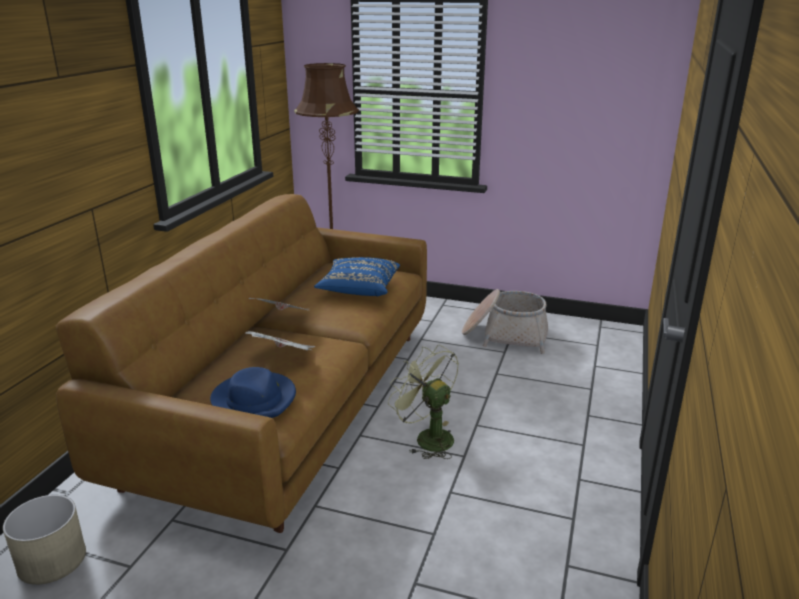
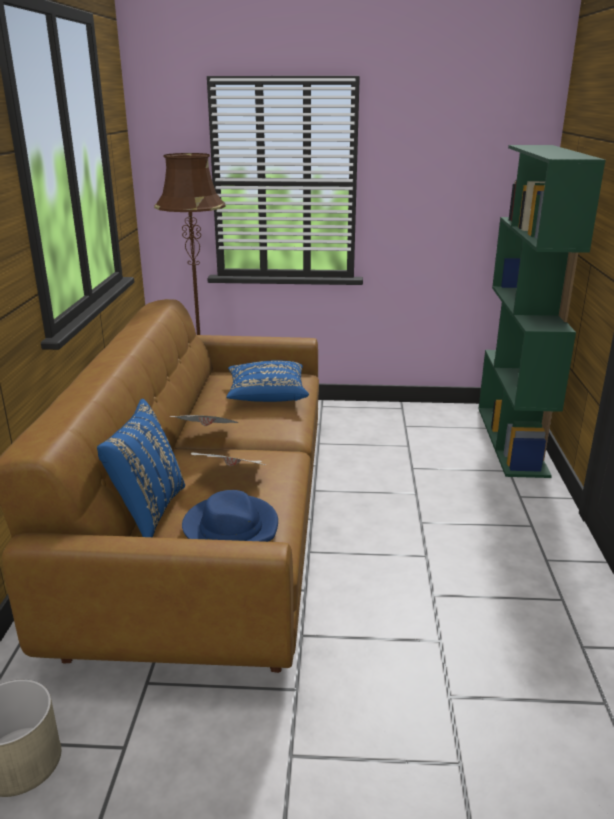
camera: 15 degrees left, 0 degrees up
green fan [388,345,459,459] -> none
basket [462,289,548,354] -> none
none -> blue pillow [97,399,185,537]
none -> green bookcase [478,145,605,478]

